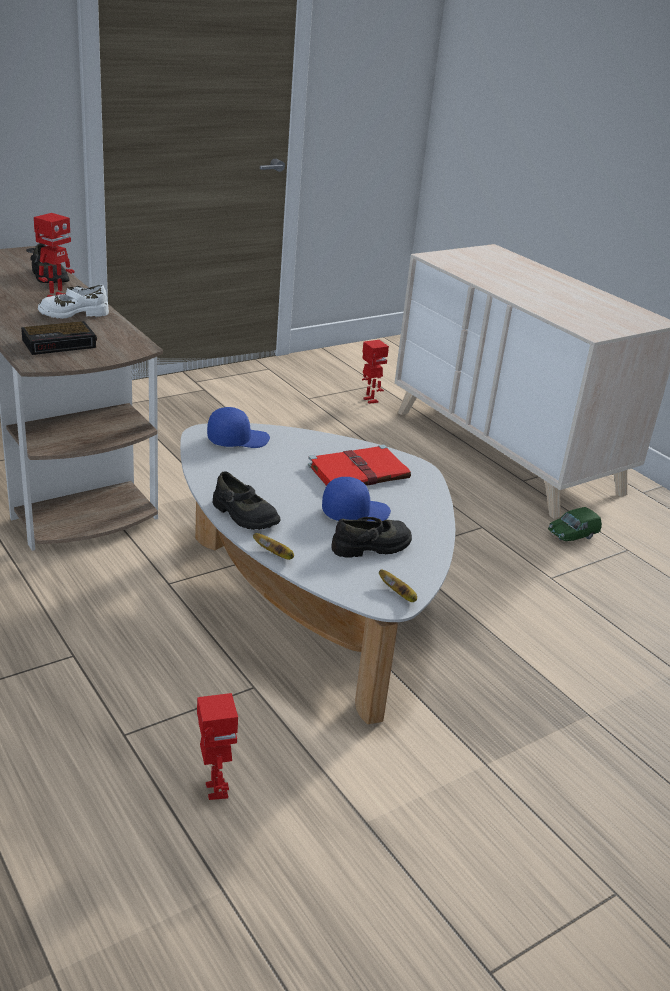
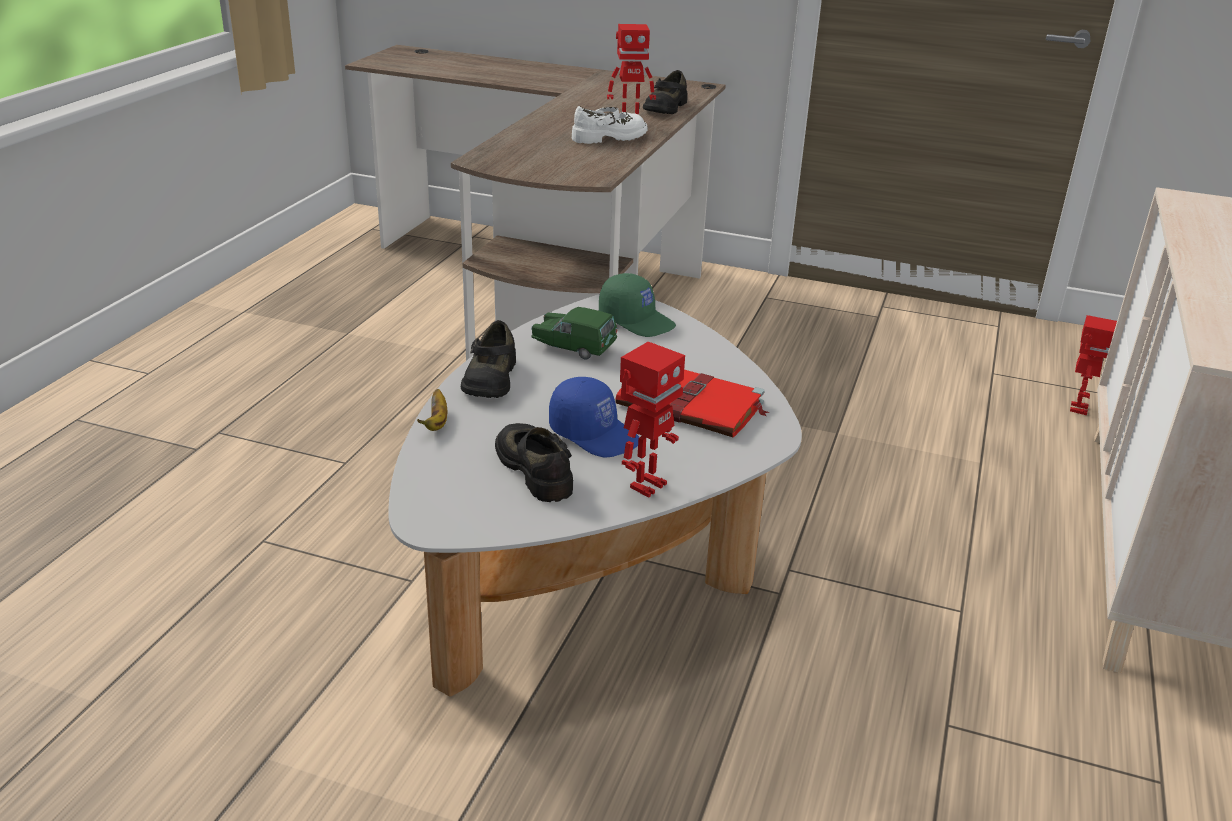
camera: 55 degrees right, 0 degrees up
alarm clock [21,321,97,355] -> none
white shoe [38,285,109,319] -> white shoe turned 120 degrees clockwise [572,106,648,144]
toy robot [197,693,238,800] -> toy robot moved to [620,342,685,498]
blue cap [207,407,270,448] -> green cap [599,273,676,337]
black shoe [331,517,412,558] -> black shoe turned 150 degrees counterclockwise [495,423,573,502]
banana [379,570,417,602] -> none
green toy car [548,507,602,541] -> green toy car moved to [531,307,617,360]

